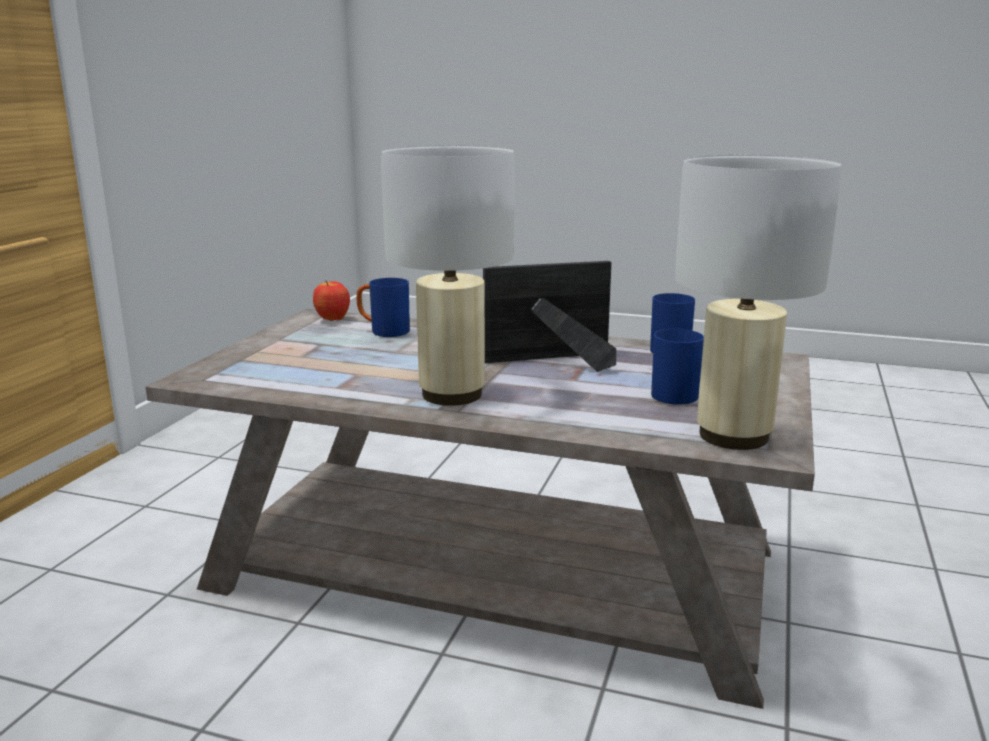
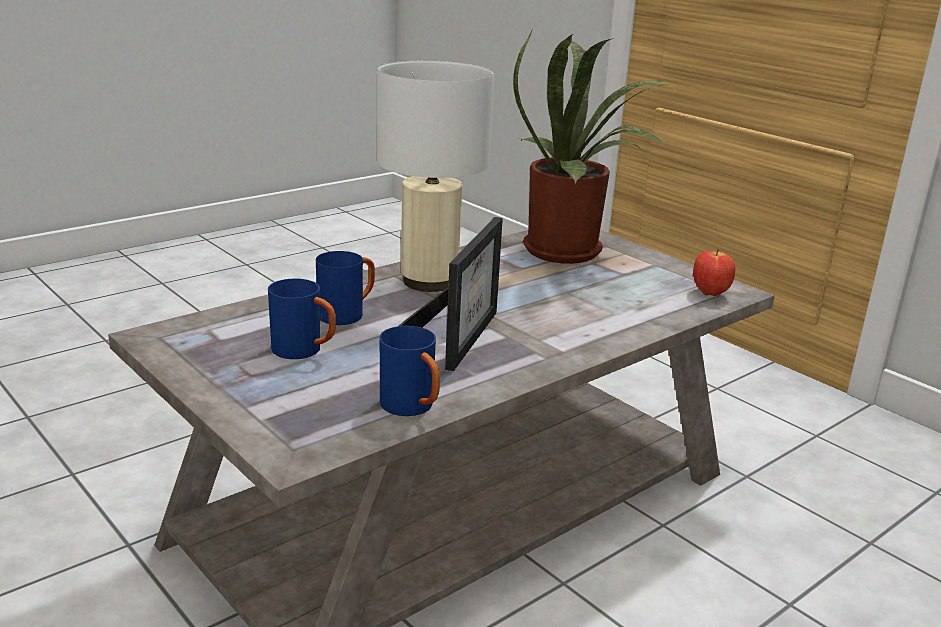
camera: 120 degrees right, 5 degrees up
blue mug [356,278,410,337] -> blue mug moved to [316,251,375,325]
white table lamp [675,155,842,450] -> none
none -> potted plant [513,28,672,264]

